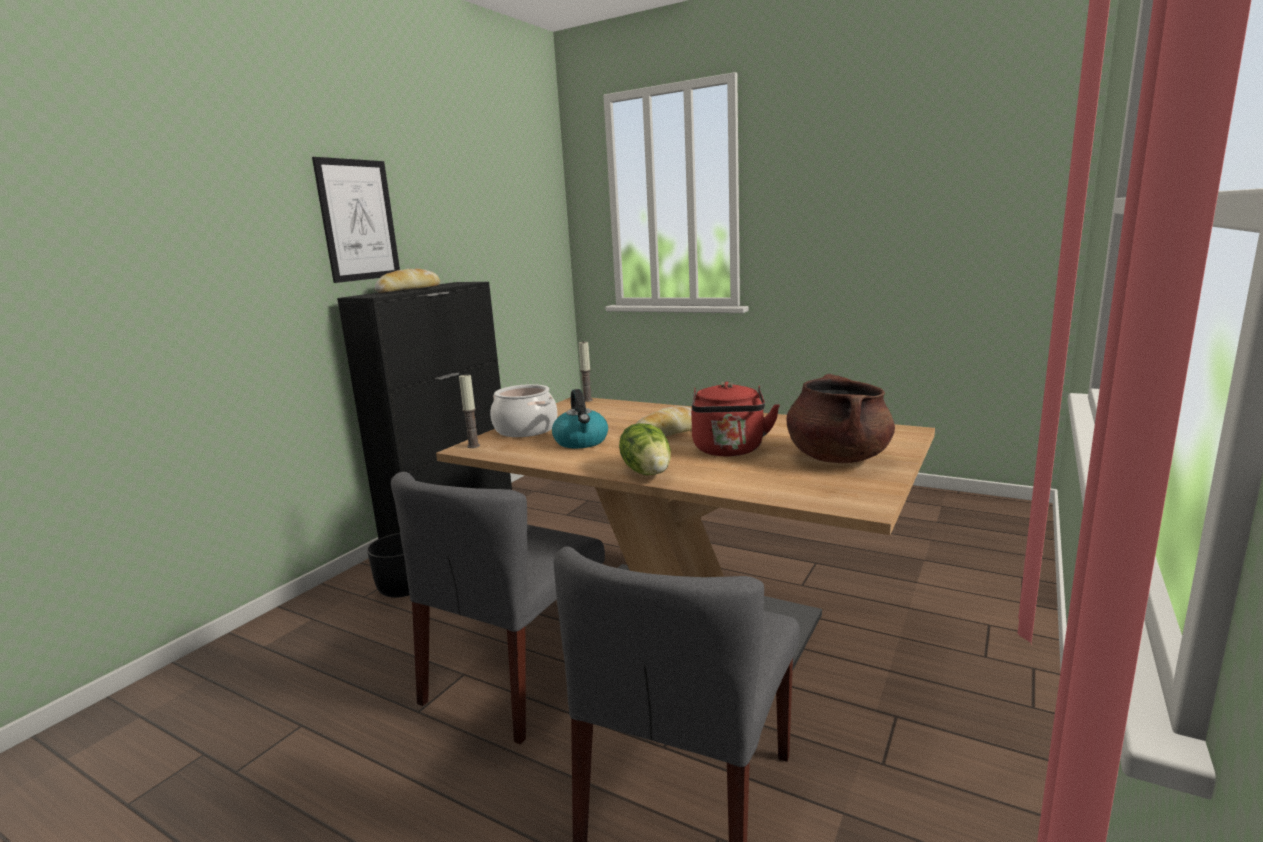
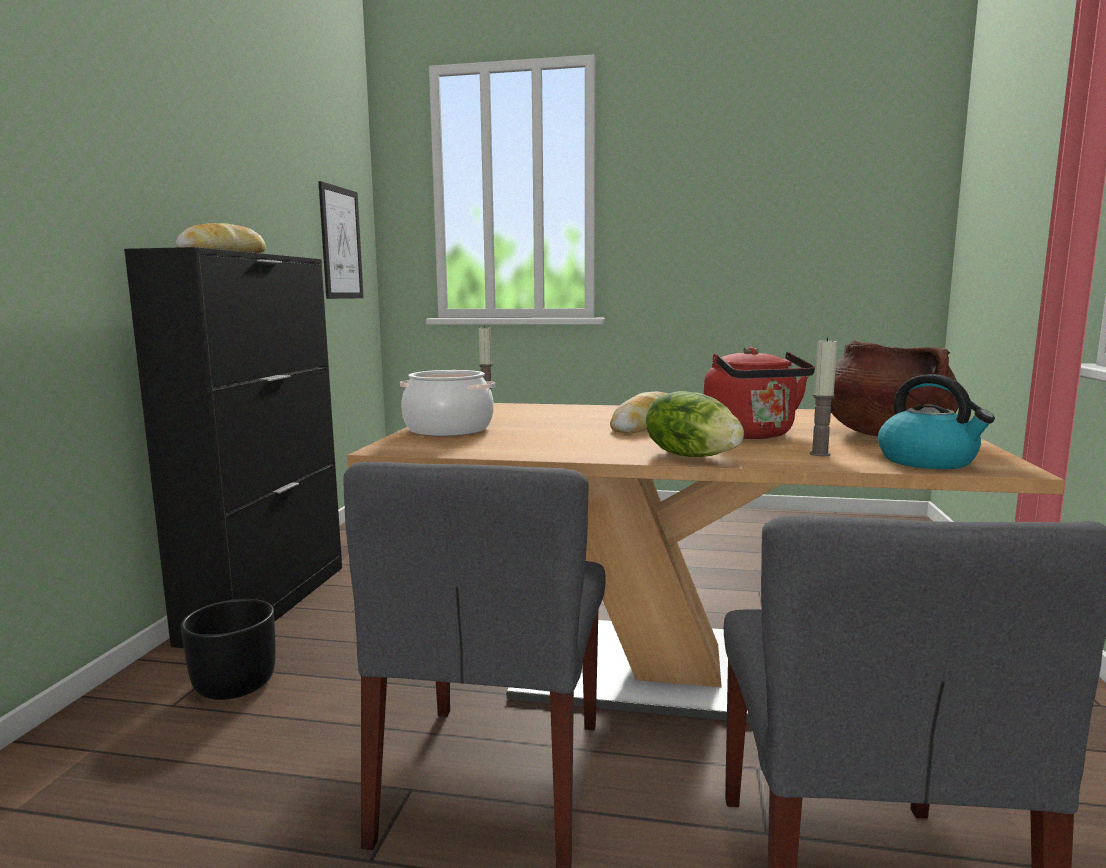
camera: 20 degrees left, 5 degrees down
picture [312,157,400,283] -> picture moved to [318,181,364,299]
candle [459,374,480,448] -> candle moved to [810,338,837,456]
kettle [552,389,608,448] -> kettle moved to [878,374,995,469]

